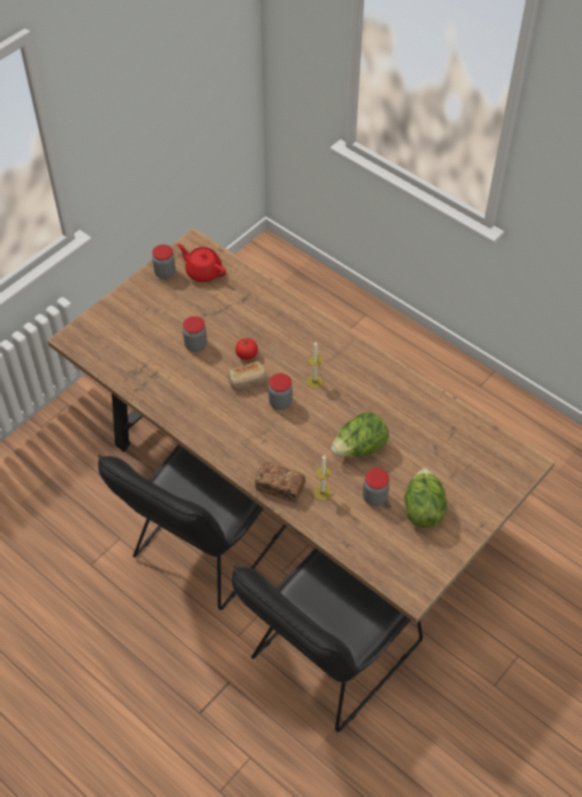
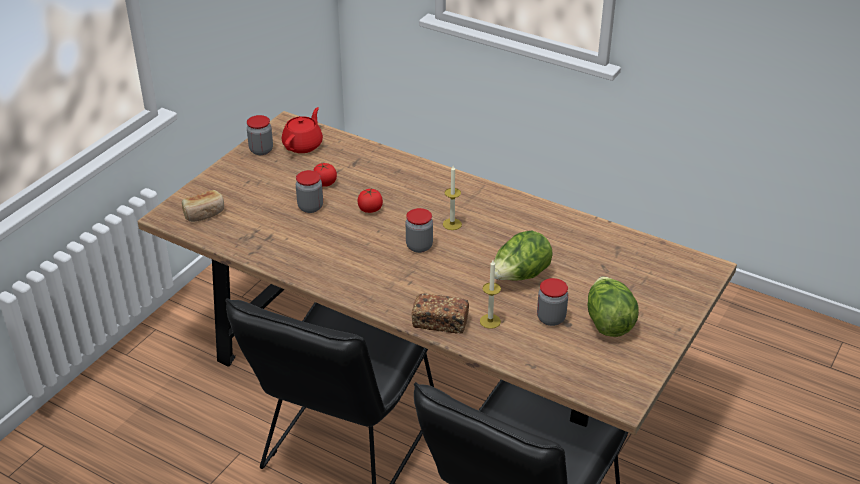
camera: 10 degrees left, 15 degrees down
red teapot [177,244,226,282] -> red teapot turned 90 degrees clockwise [282,107,323,153]
bread [229,361,266,391] -> bread moved to [182,190,224,222]
none -> tomato [313,163,337,187]

